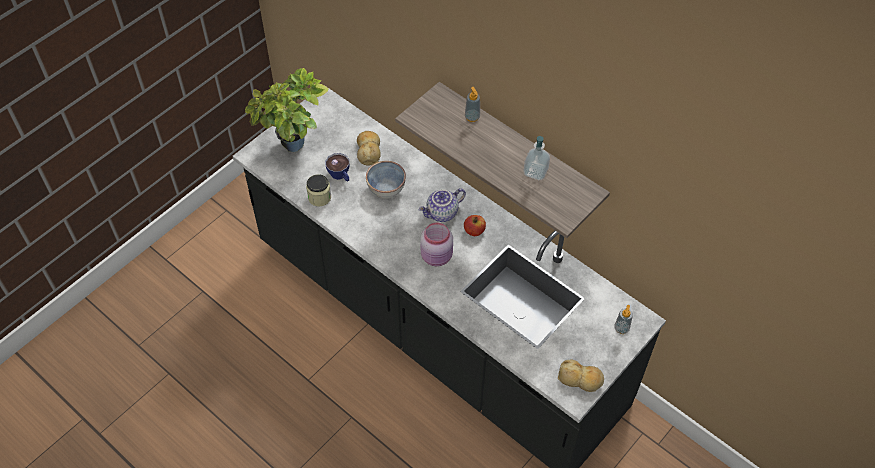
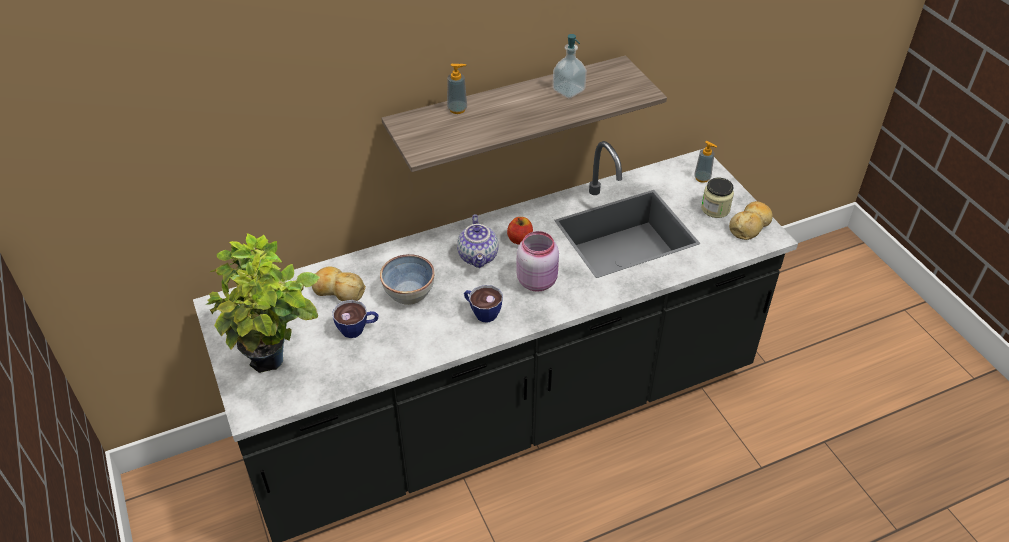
camera: 65 degrees left, 10 degrees down
jar [306,174,331,207] -> jar moved to [701,178,734,218]
none -> cup [464,285,503,322]

